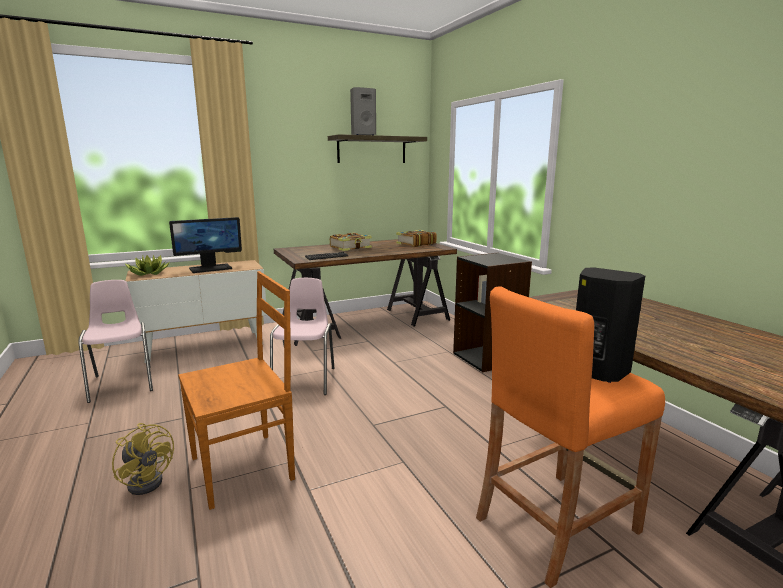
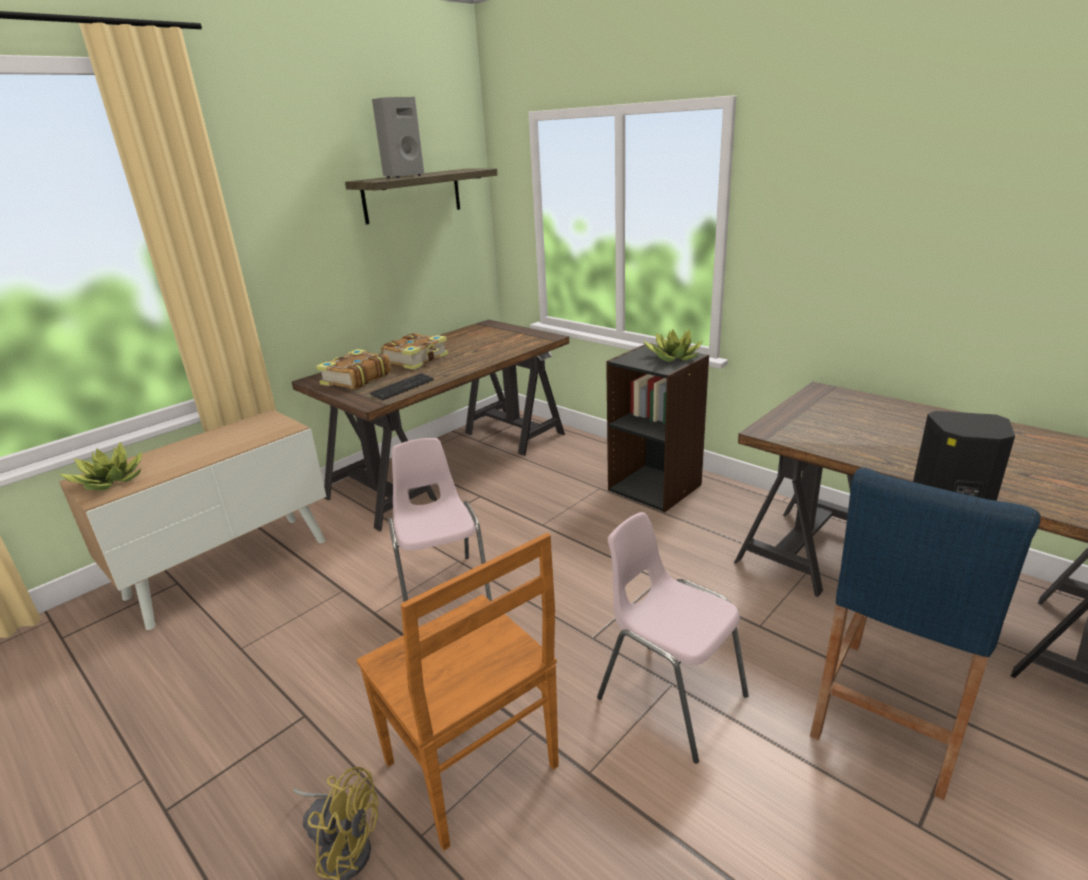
camera: 20 degrees left, 10 degrees up
pink chair [78,280,153,403] -> pink chair moved to [597,512,749,764]
monitor [169,217,242,273] -> none
brown chair [178,271,295,510] -> brown chair turned 105 degrees clockwise [357,533,559,851]
book [396,230,437,247] -> book moved to [316,349,391,389]
orange stool [476,286,665,588] -> blue stool [810,468,1041,800]
none -> potted plant [643,329,703,362]

